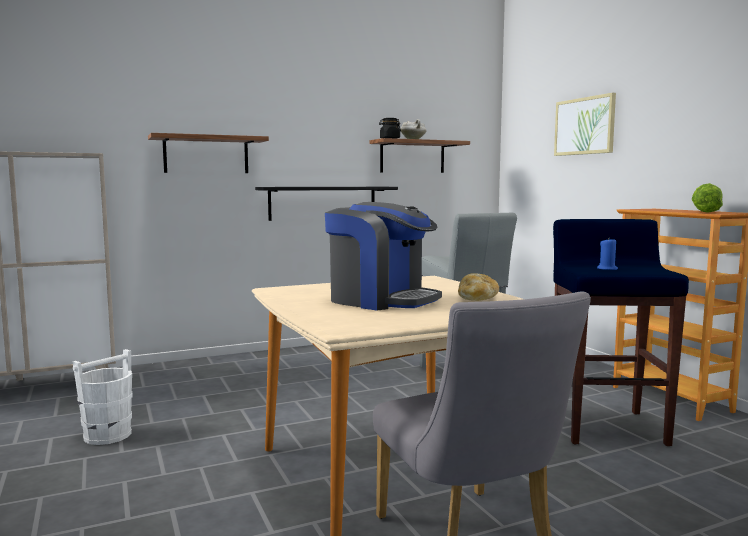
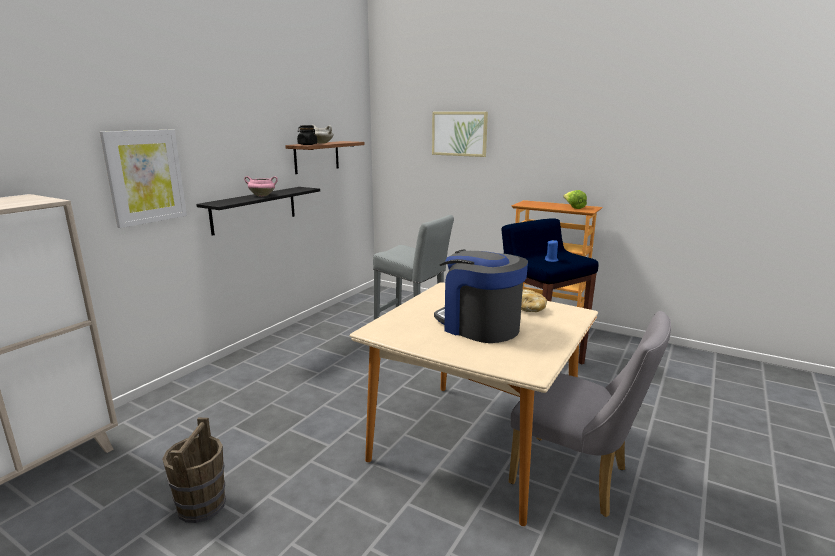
camera: 35 degrees left, 10 degrees up
white bucket [73,349,133,445] -> brown bucket [162,417,226,523]
shelf [148,133,269,173] -> picture [100,130,187,228]
coffee machine [325,202,442,311] -> coffee machine turned 135 degrees counterclockwise [434,249,528,343]
none -> pink cooking pot [244,176,278,197]

